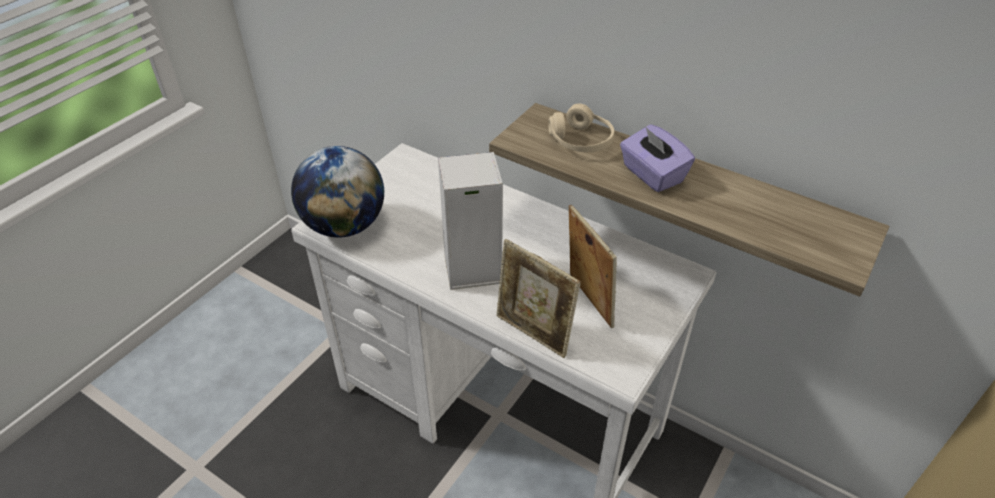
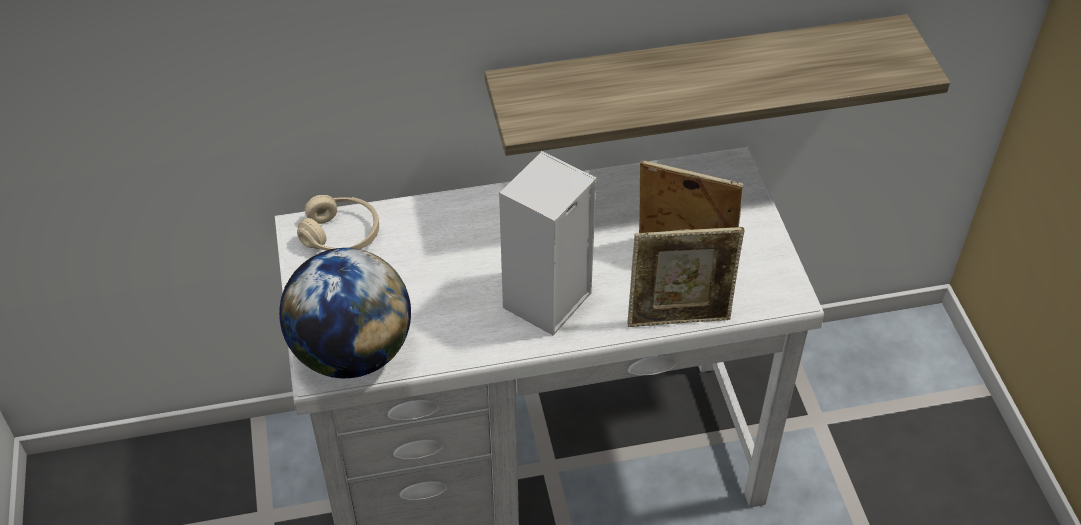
camera: 45 degrees left, 5 degrees up
beige headphones [548,104,614,153] -> beige headphones moved to [297,195,379,251]
purple tissue box [620,124,695,192] -> none

